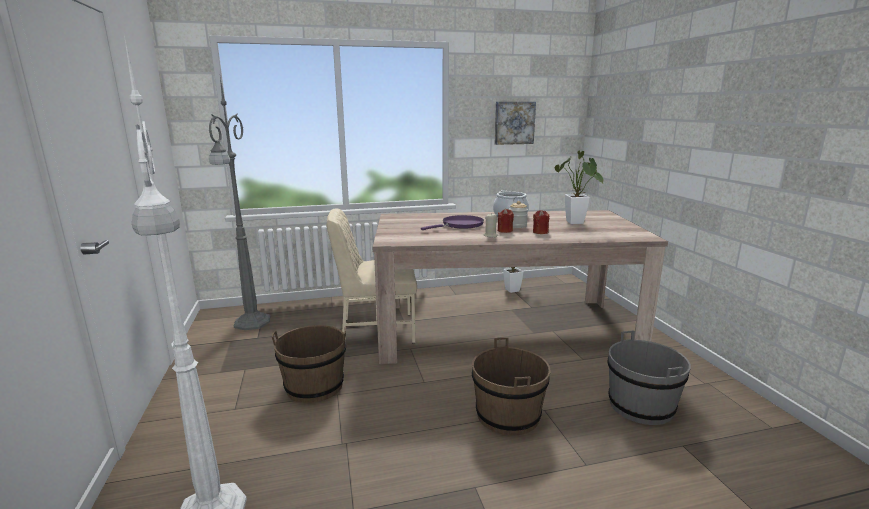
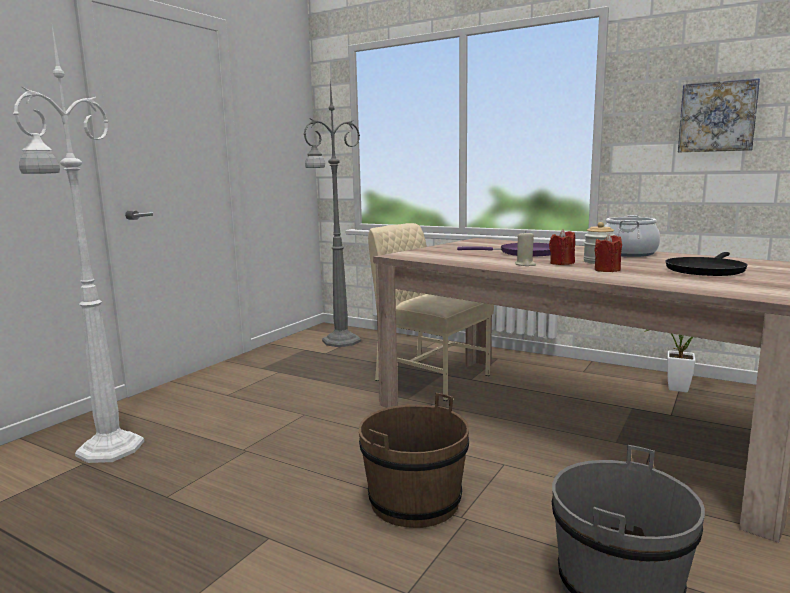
camera: 45 degrees right, 5 degrees down
brown bucket [272,325,346,403] -> none
potted plant [555,151,604,224] -> black frying pan [665,252,748,276]

